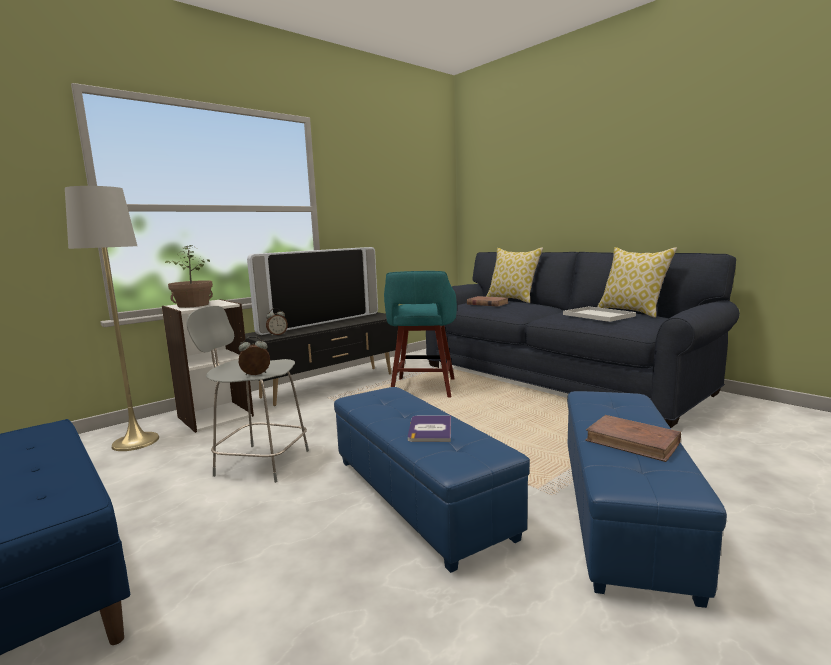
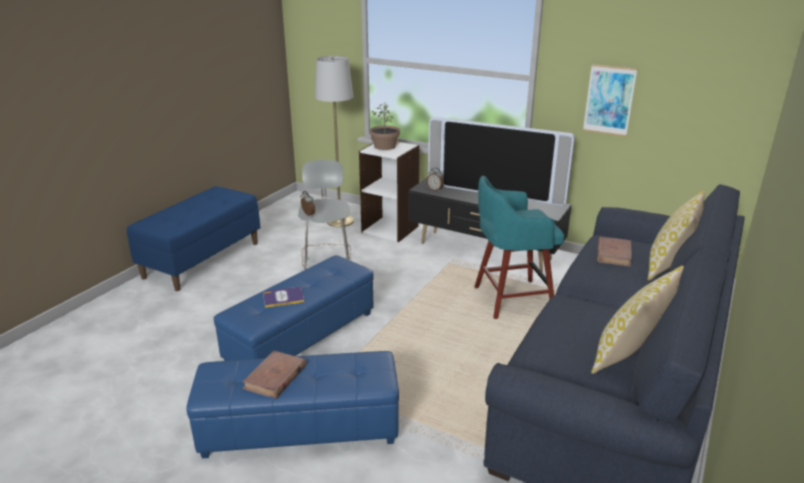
camera: 70 degrees right, 15 degrees up
white tray [563,306,636,322] -> none
none -> picture [583,65,637,136]

